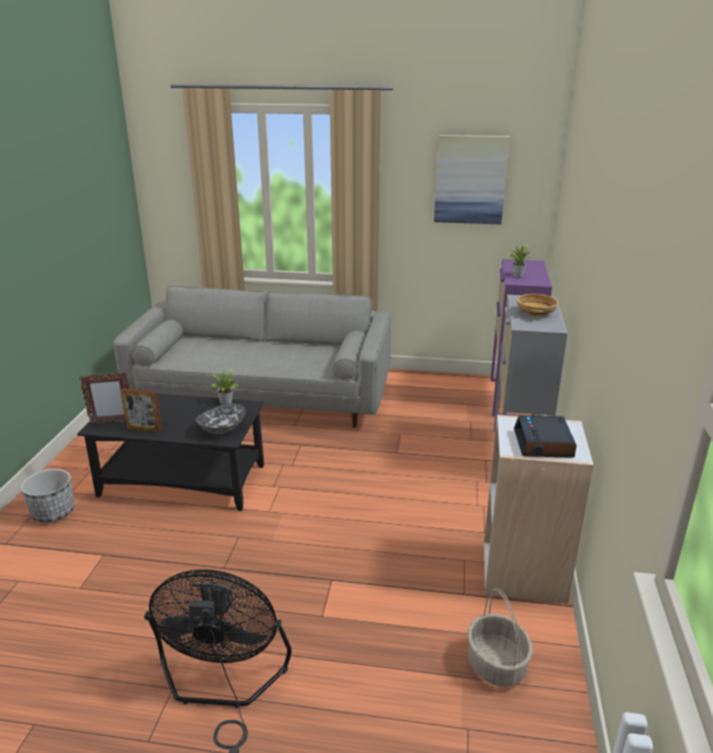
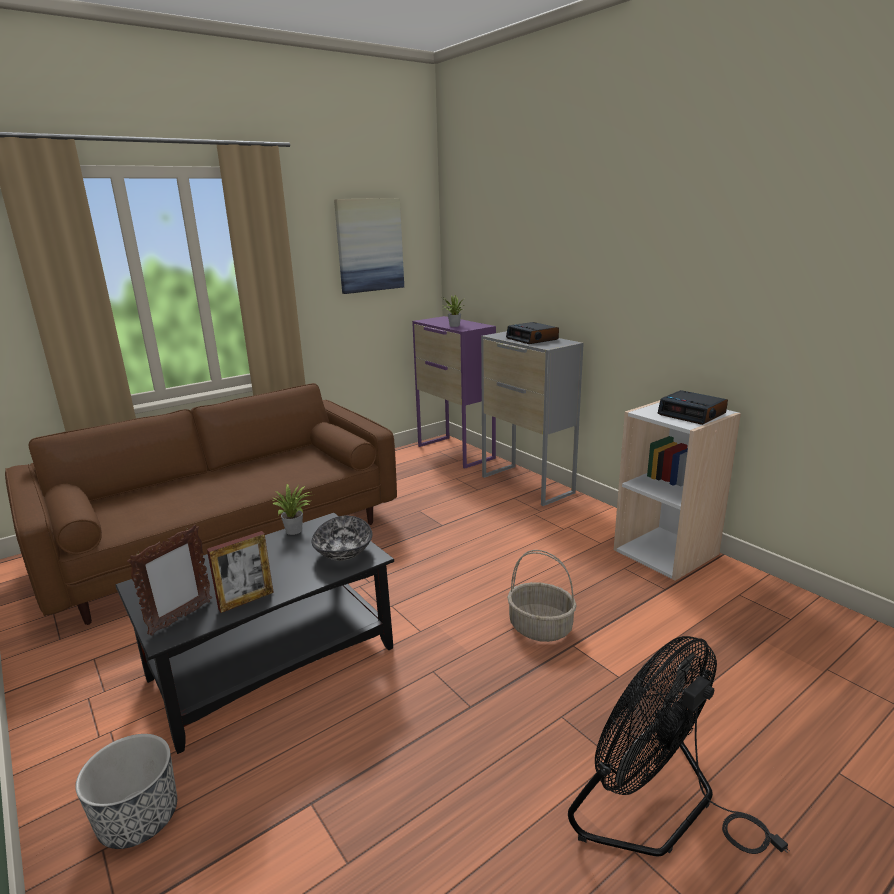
camera: 45 degrees left, 5 degrees down
grey sofa [113,286,391,428] -> brown sofa [5,383,397,625]
basket [468,588,533,687] -> basket moved to [507,550,577,642]
beige bowl [516,294,559,317] -> alarm clock [506,322,559,344]

